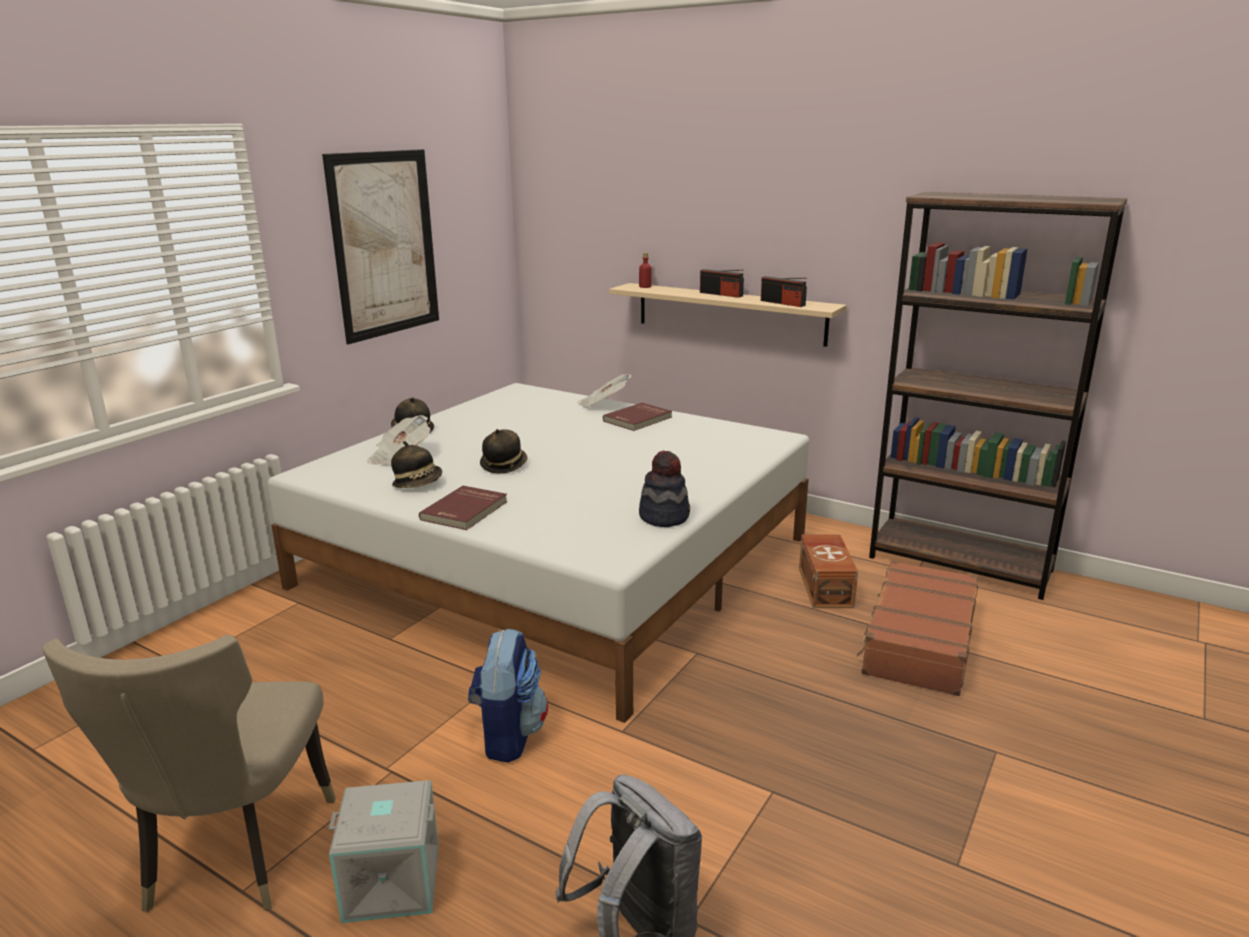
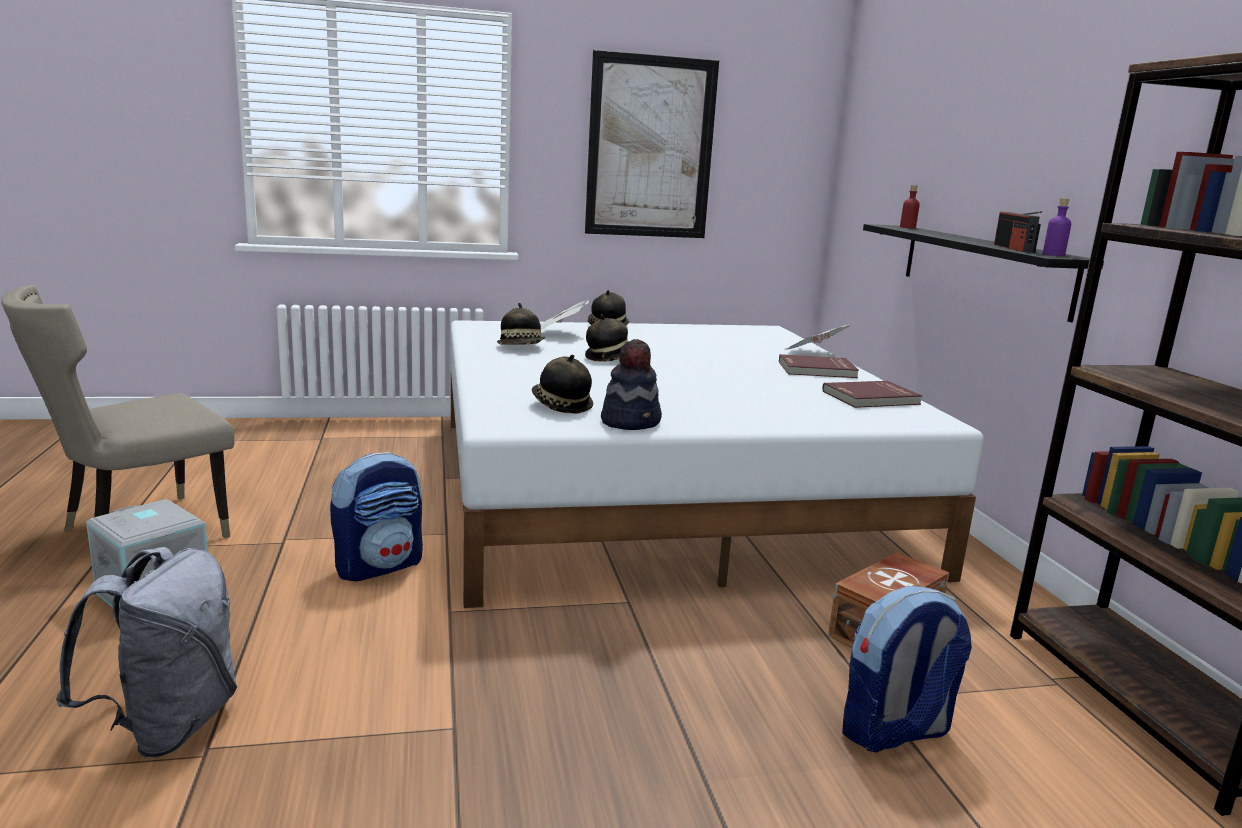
camera: 45 degrees right, 5 degrees down
red book [419,486,507,530] -> red book moved to [822,381,923,408]
beige shelf [609,283,847,347] -> black shelf [863,224,1104,322]
radio [700,269,744,298] -> none
brown suitcase [857,560,978,696] -> backpack [842,586,972,752]
none -> hat [532,355,593,414]
none -> purple bottle [1043,198,1071,256]

